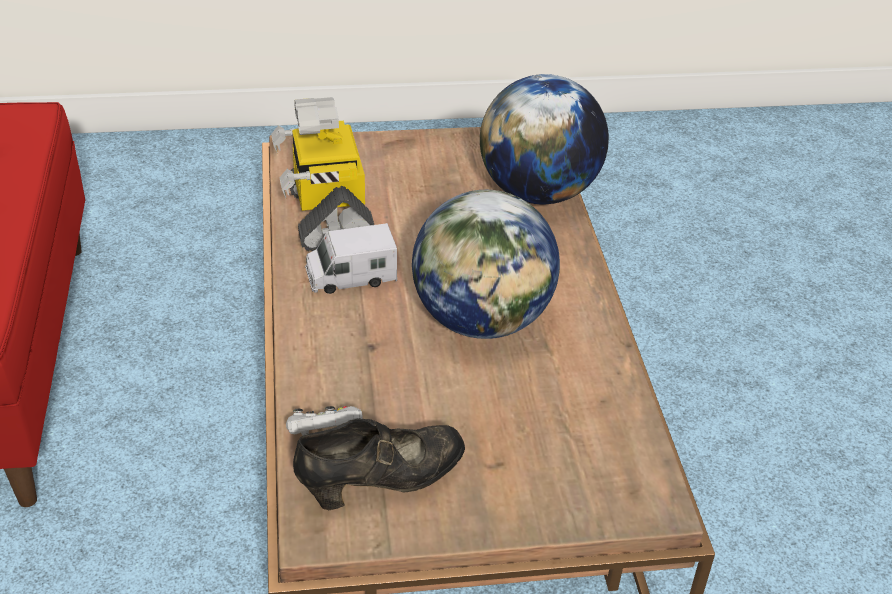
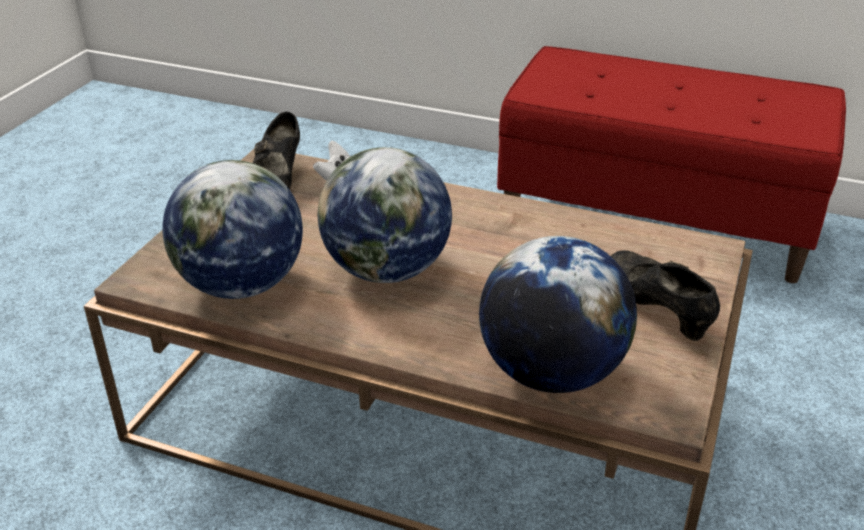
camera: 120 degrees right, 5 degrees down
toy robot [271,97,374,251] -> none
toy truck [305,223,397,294] -> none
none -> globe [162,160,303,299]
none -> black shoe [611,250,720,341]

